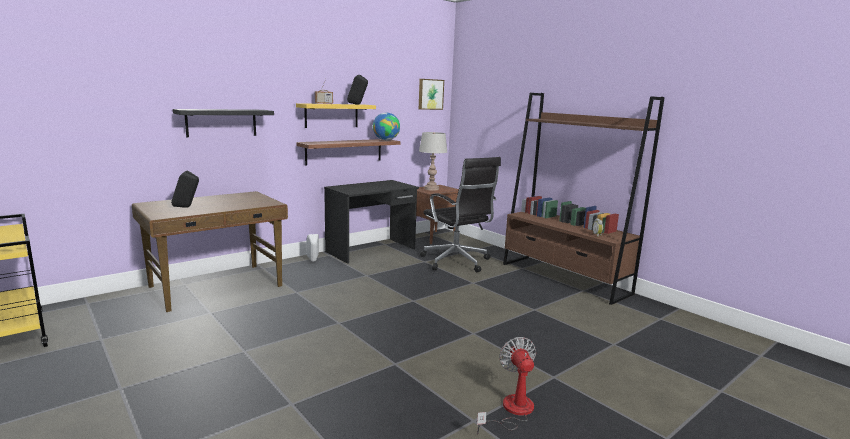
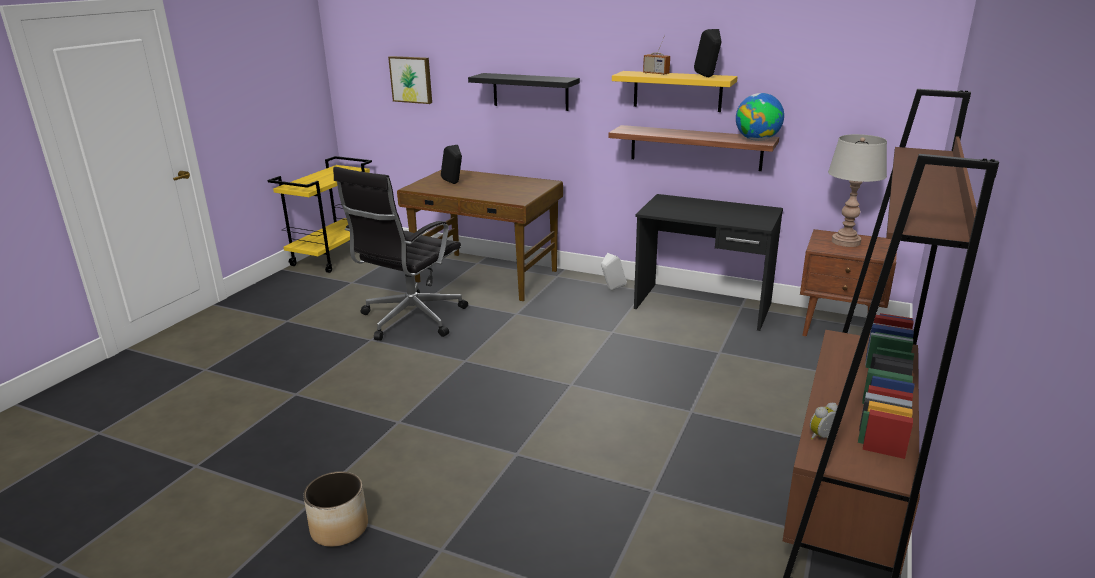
camera: 65 degrees right, 10 degrees up
picture [419,79,444,110] -> picture moved to [388,56,432,104]
black office chair [420,157,501,272] -> black office chair moved to [333,167,468,340]
fan [477,337,536,435] -> planter [303,471,368,547]

